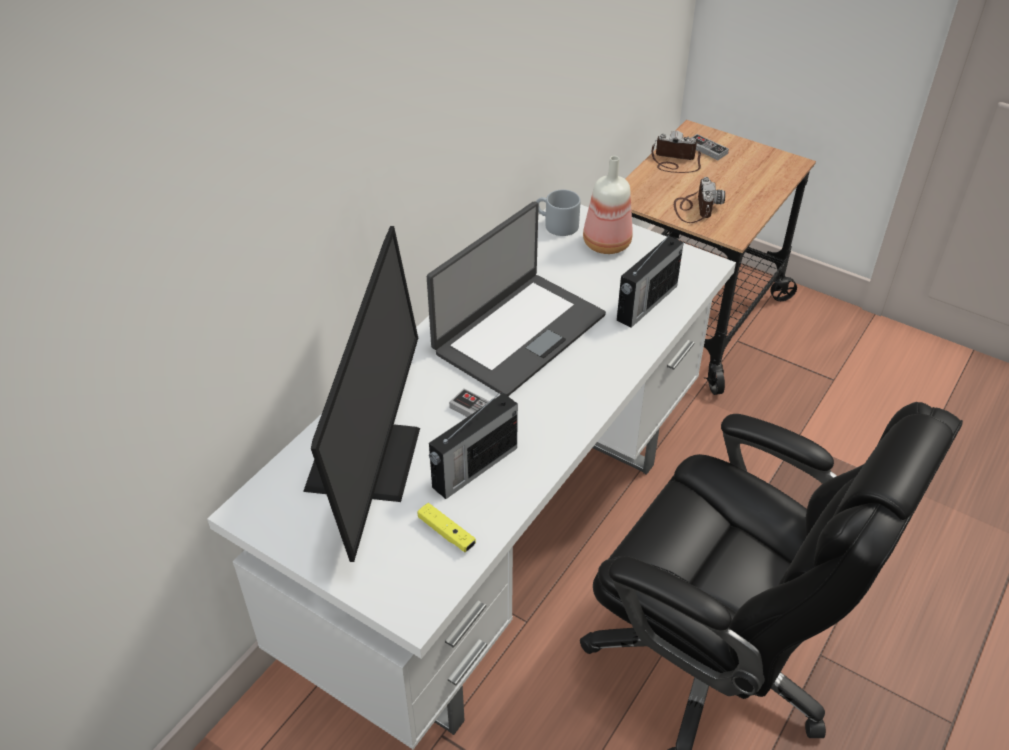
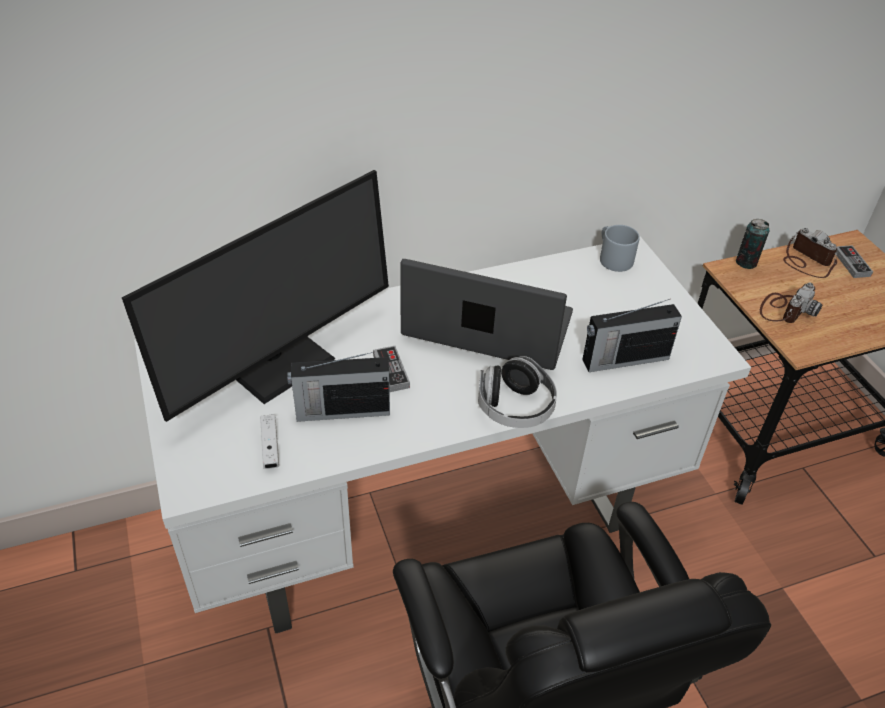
camera: 35 degrees right, 0 degrees up
yellow game controller [418,503,476,552] -> white game controller [260,414,279,469]
laptop [427,201,606,396] -> laptop turned 150 degrees counterclockwise [400,259,573,370]
bottle [583,156,633,254] -> none
none -> headphones [478,356,557,428]
none -> can [736,219,769,269]

